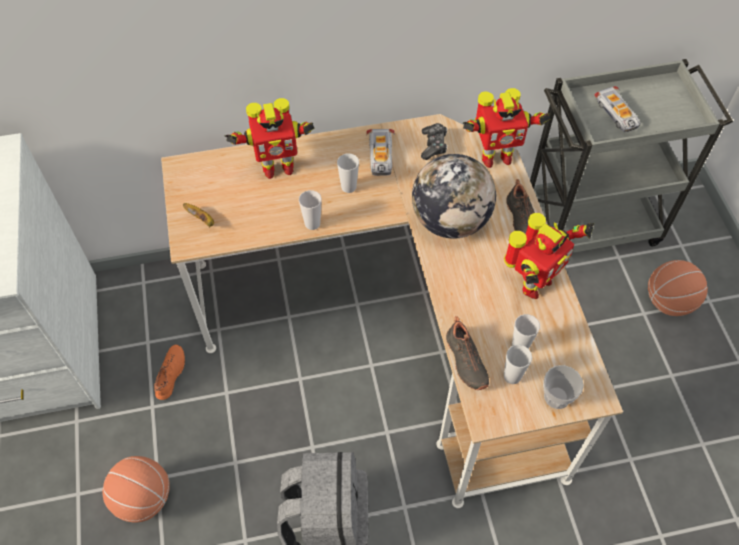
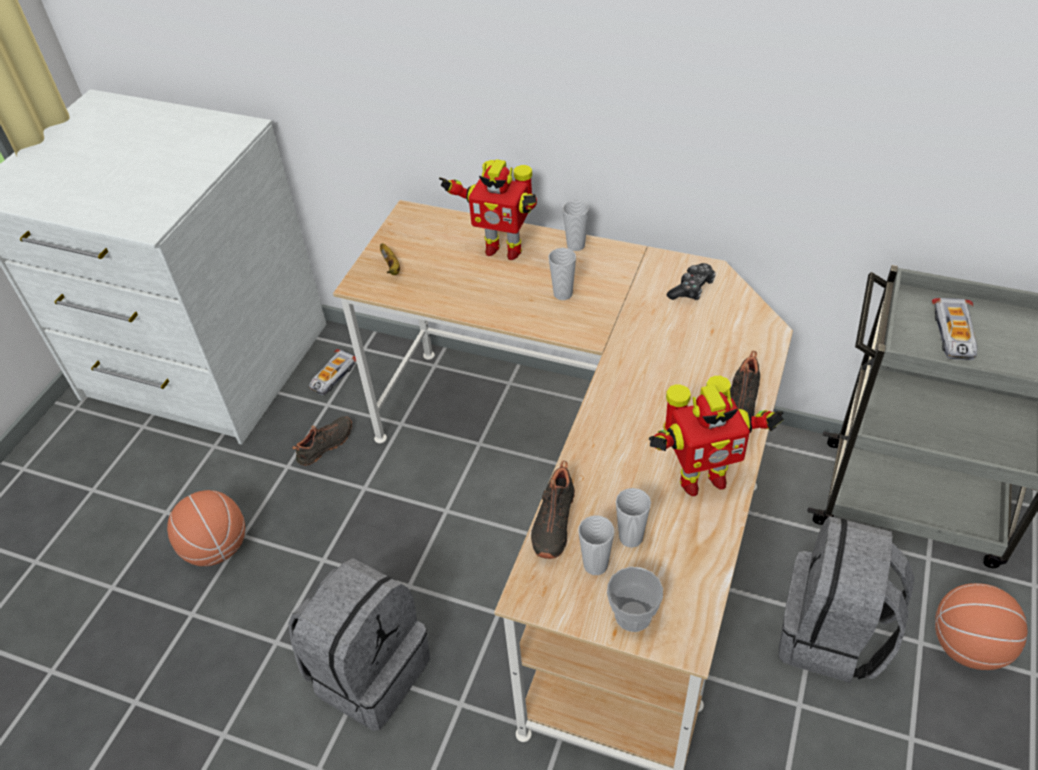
camera: 35 degrees right, 10 degrees down
orange shoe [154,345,185,400] -> black shoe [292,416,352,465]
cup [299,190,322,230] -> cup moved to [563,200,589,251]
toy car [366,129,395,176] -> toy car moved to [308,349,356,395]
globe [412,154,496,239] -> none
toy robot [463,88,551,168] -> none
none -> grey backpack [779,516,914,683]

